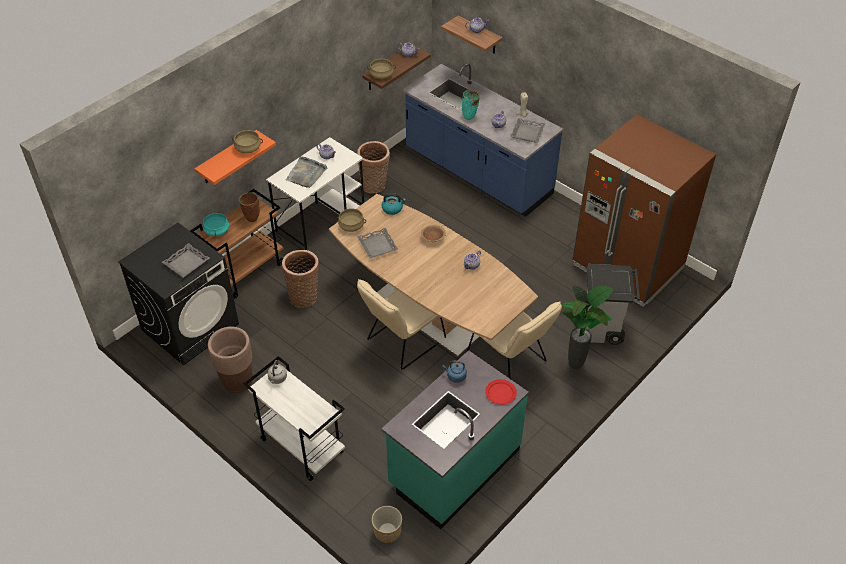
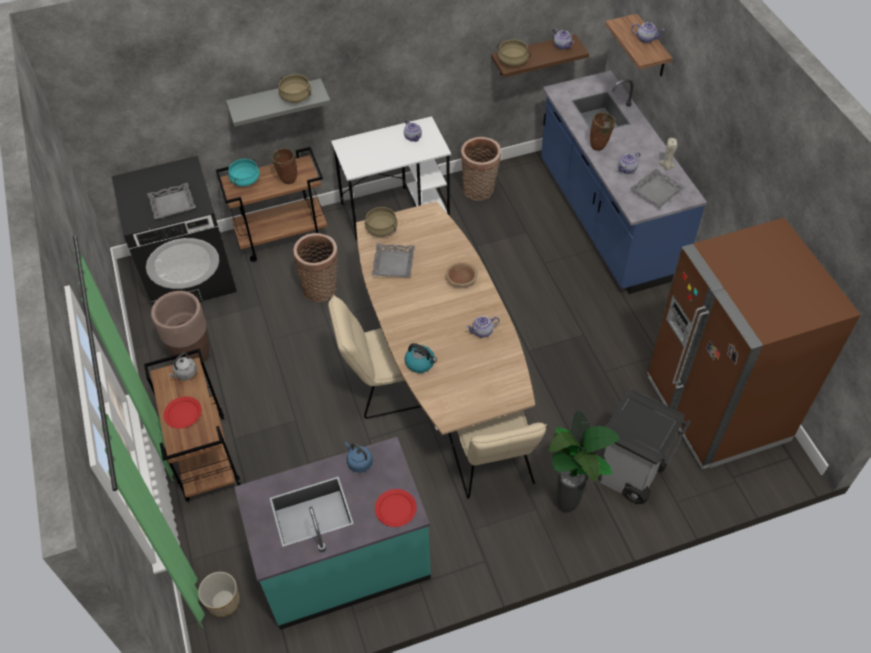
camera: 30 degrees right, 5 degrees up
orange shelf [194,130,276,185] -> grey shelf [226,79,331,127]
white cart [244,356,345,481] -> brown cart [144,348,241,502]
grey tray [286,156,327,188] -> none
kettle [382,193,406,215] -> kettle moved to [405,343,437,373]
turquoise vase [462,90,480,120] -> brown vase [590,112,615,151]
none -> red plate [164,397,202,429]

